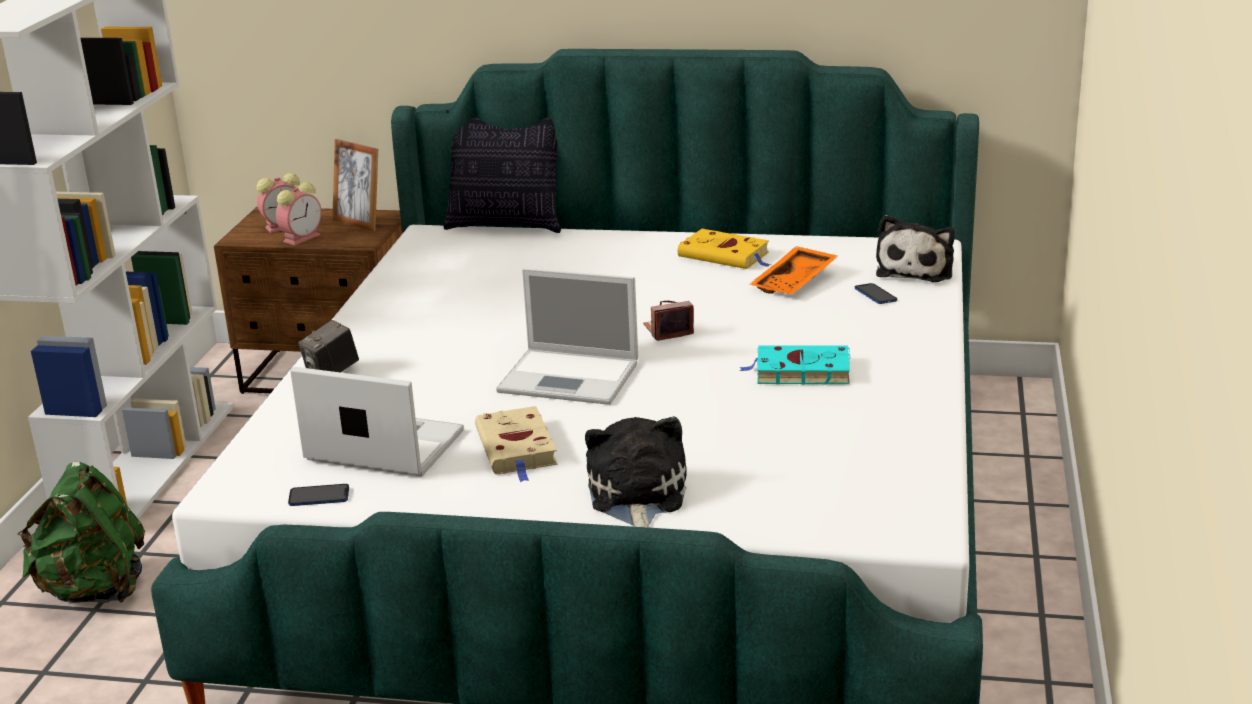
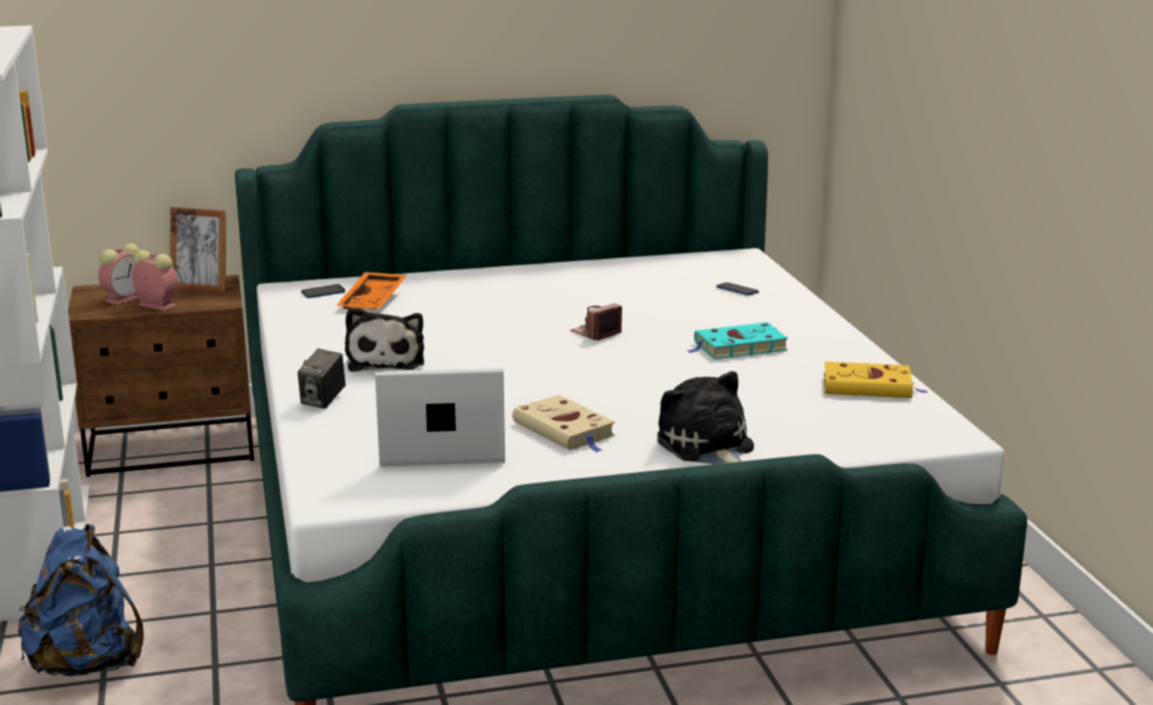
camera: 25 degrees left, 5 degrees down
green backpack [17,462,145,603] -> blue backpack [18,524,144,676]
alarm clock [276,182,322,246] -> alarm clock turned 75 degrees counterclockwise [132,250,178,311]
phone [288,484,349,506] -> phone moved to [301,284,345,298]
pillow [444,110,561,233] -> none
laptop [496,268,638,405] -> none
yellow book [678,229,771,269] -> yellow book moved to [823,362,928,398]
orange tray [749,246,838,294] -> orange tray moved to [336,272,407,310]
plush toy [876,215,955,282] -> plush toy moved to [345,307,424,372]

